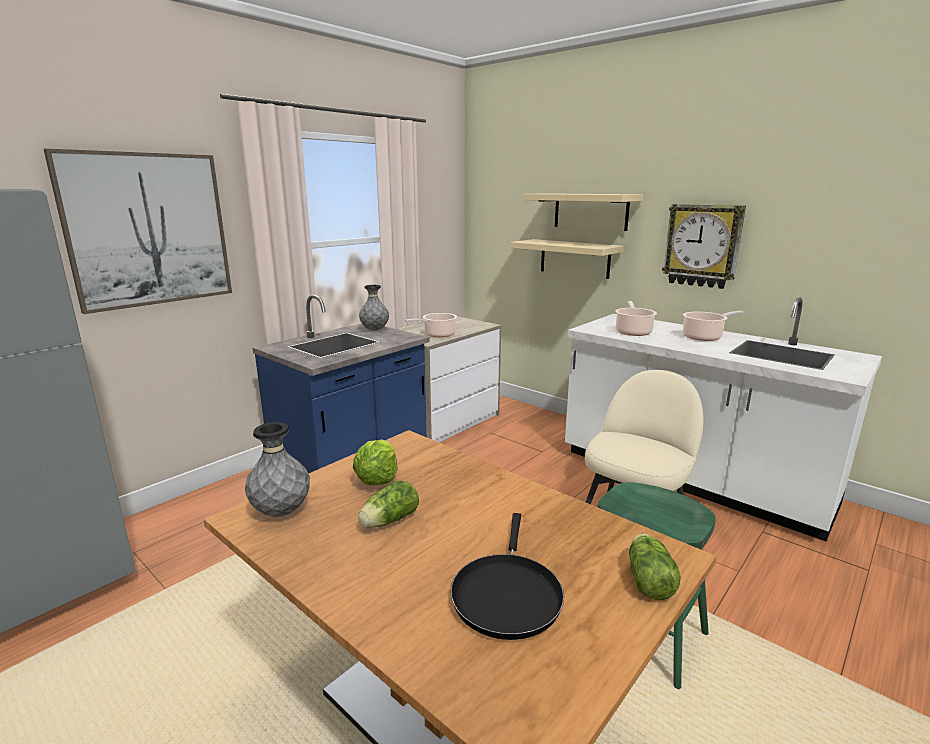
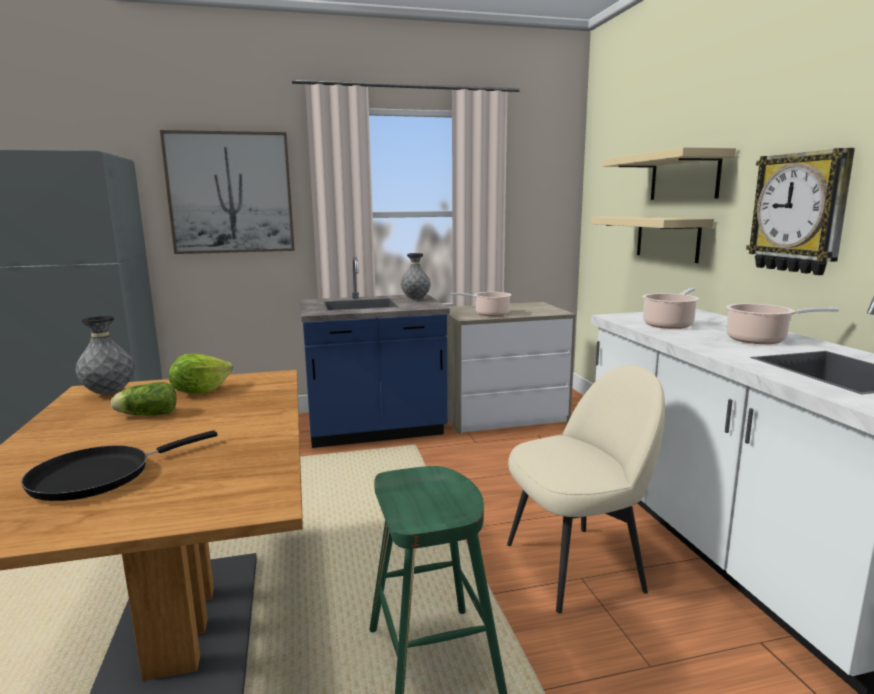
camera: 35 degrees right, 5 degrees down
lettuce [629,534,681,600] -> none

